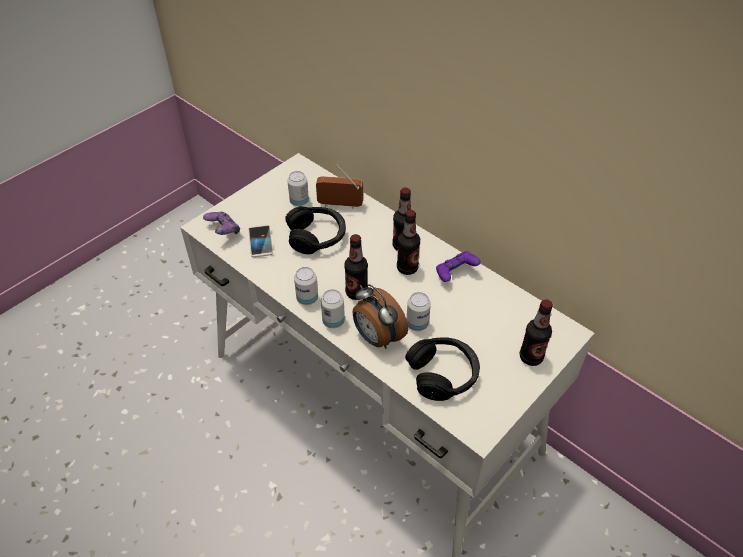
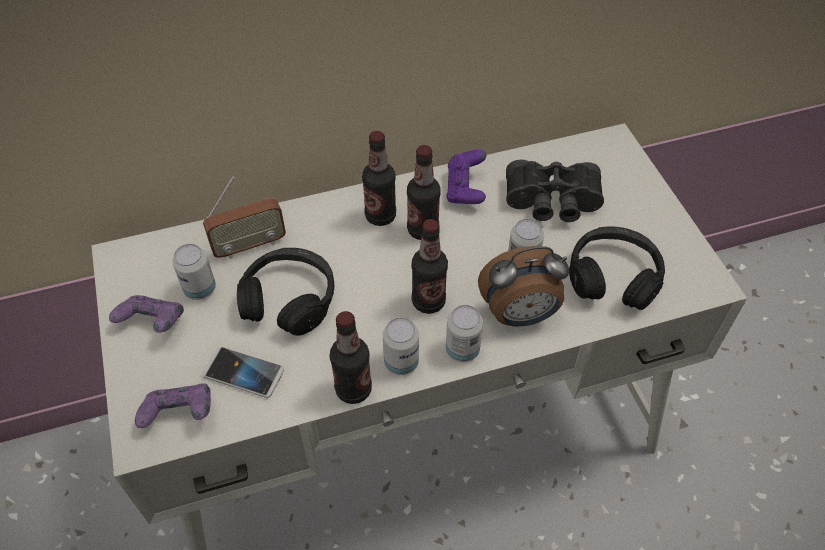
camera: 60 degrees left, 5 degrees up
radio [316,165,363,209] -> radio turned 150 degrees counterclockwise [203,177,286,259]
bottle [520,300,553,366] -> bottle moved to [330,311,372,404]
none -> purple game controller [109,295,184,332]
none -> black binoculars [506,160,604,222]

